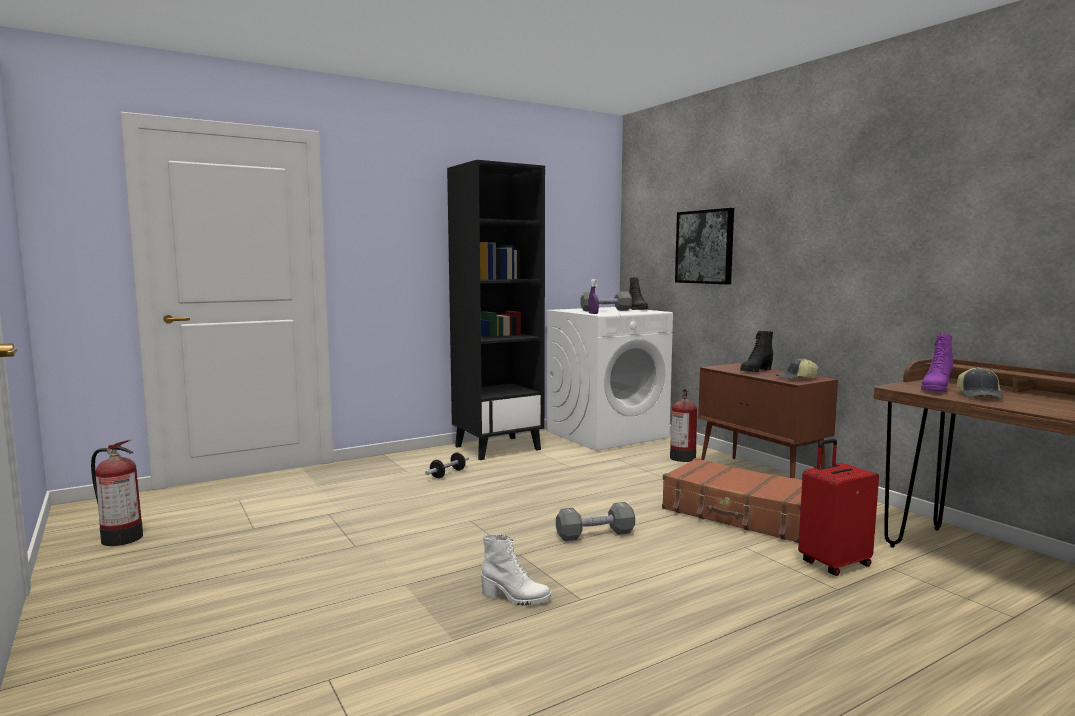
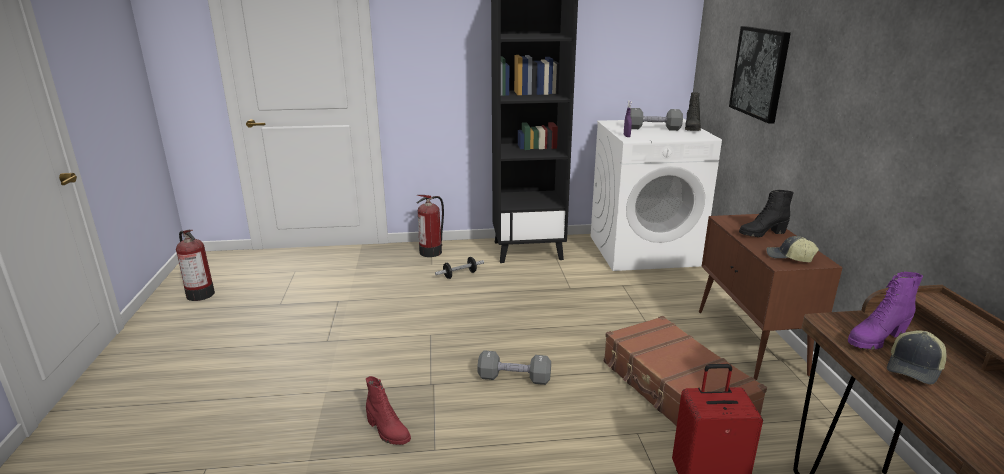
camera: 25 degrees right, 15 degrees up
white boot [481,534,551,606] -> red boot [366,376,411,445]
fire extinguisher [670,389,697,462] -> fire extinguisher moved to [417,195,444,257]

